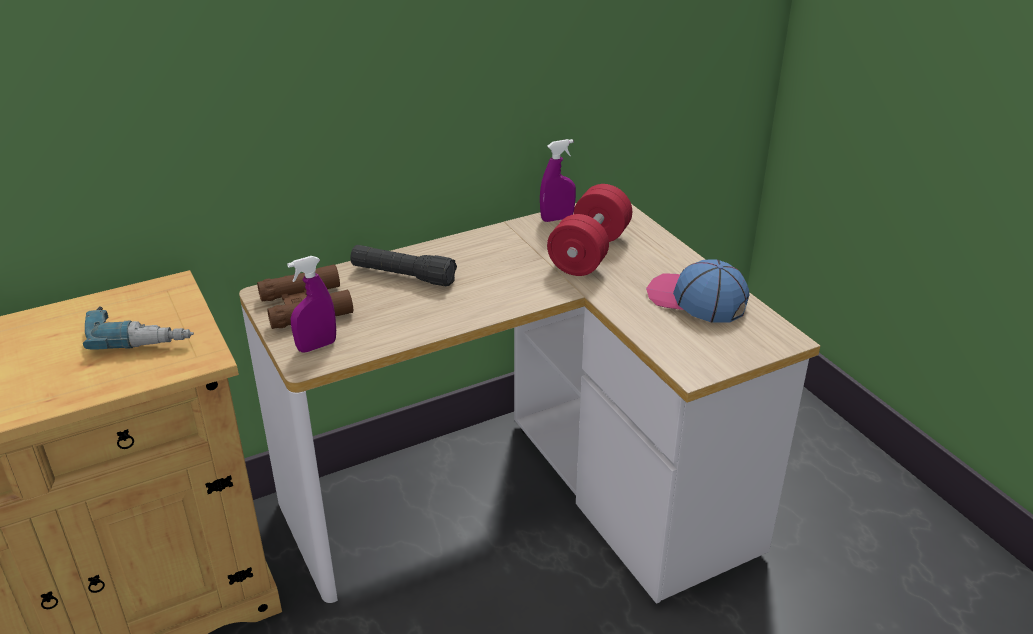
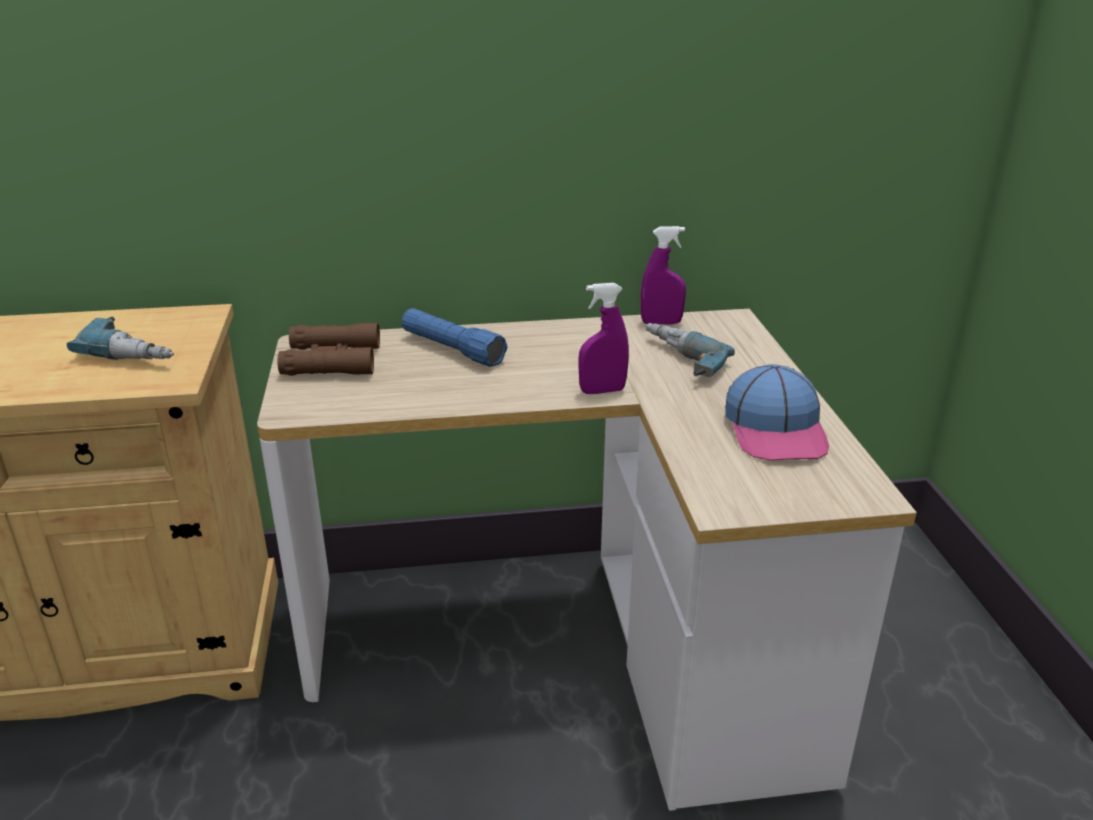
camera: 20 degrees right, 5 degrees down
purple spray bottle [287,256,336,352] -> purple spray bottle moved to [578,283,629,394]
black flashlight [350,245,457,286] -> blue flashlight [402,308,508,367]
red dumbbell [547,184,632,276] -> power drill [645,323,735,377]
cap [646,259,749,323] -> cap turned 150 degrees counterclockwise [725,364,829,461]

